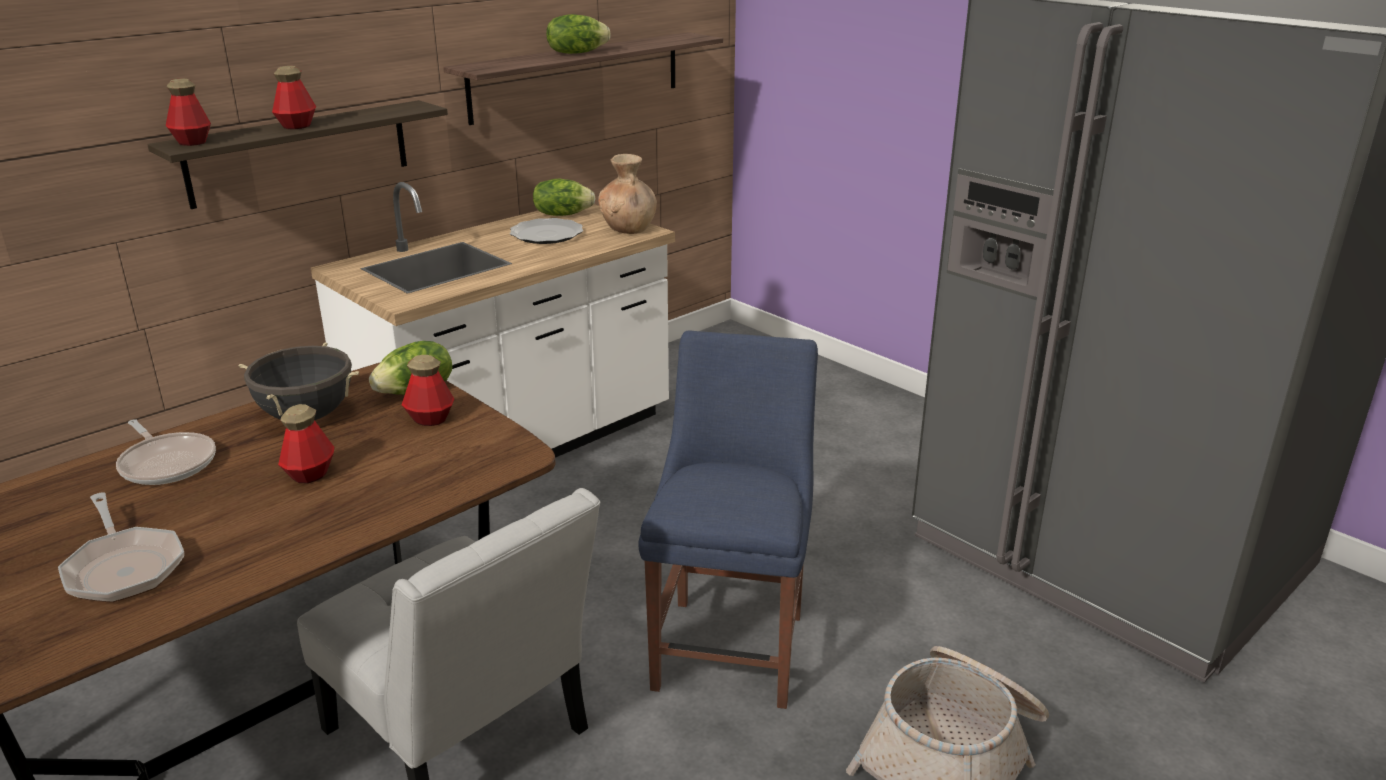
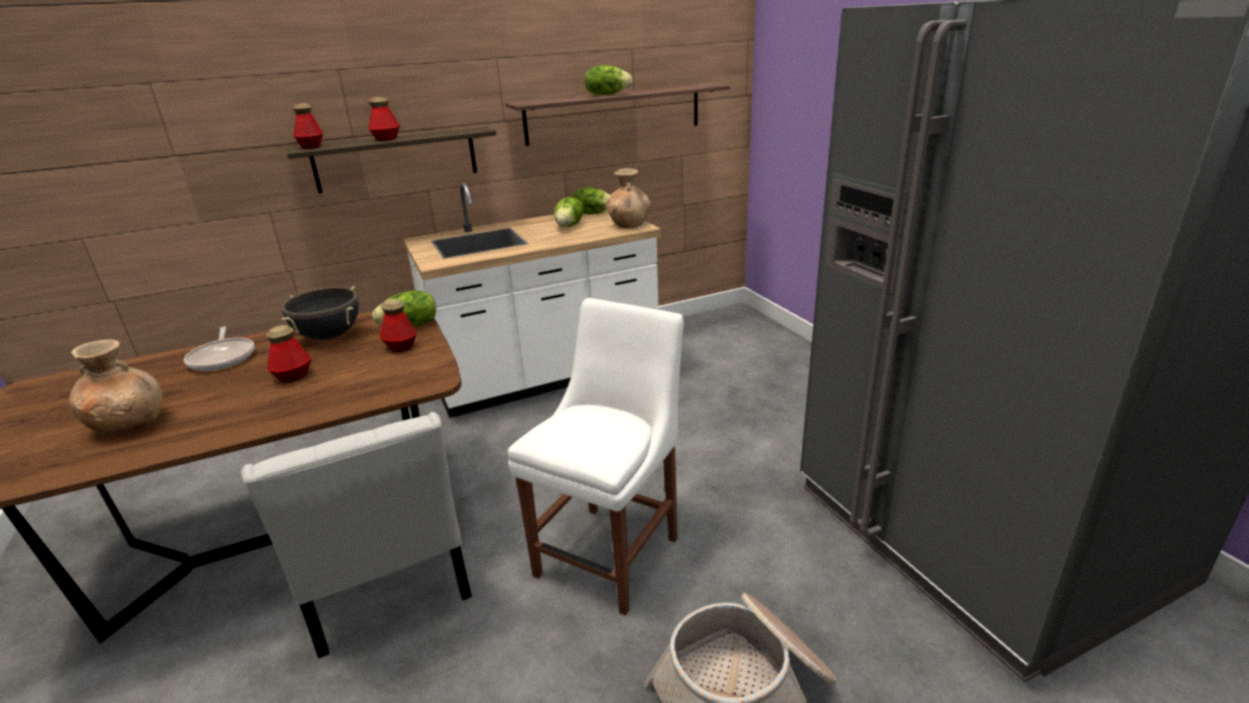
camera: 20 degrees right, 0 degrees up
frying pan [58,492,184,603] -> brown vase [69,339,162,435]
plate [510,218,583,244] -> lettuce [554,197,584,227]
blue chair [638,330,818,709] -> white chair [508,298,684,616]

